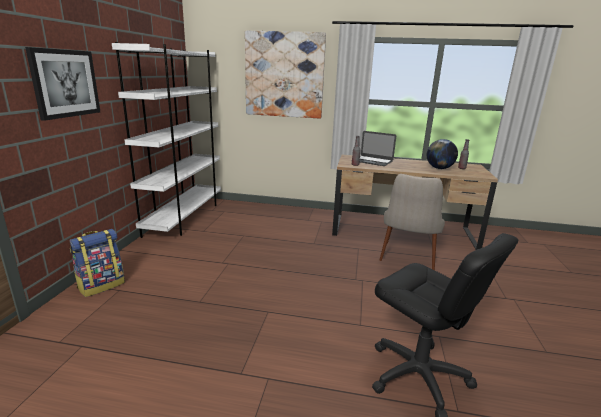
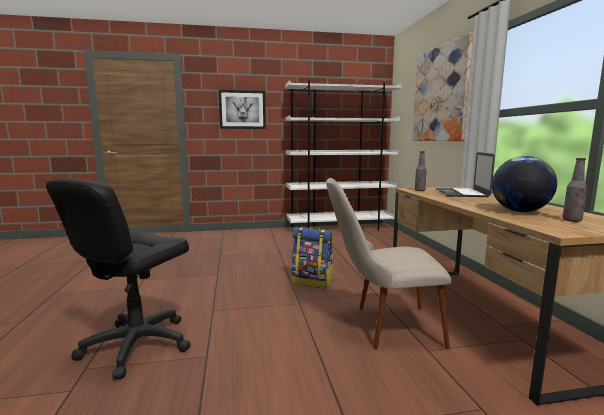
camera: 70 degrees right, 10 degrees down
backpack [70,229,125,297] -> backpack moved to [291,227,333,289]

